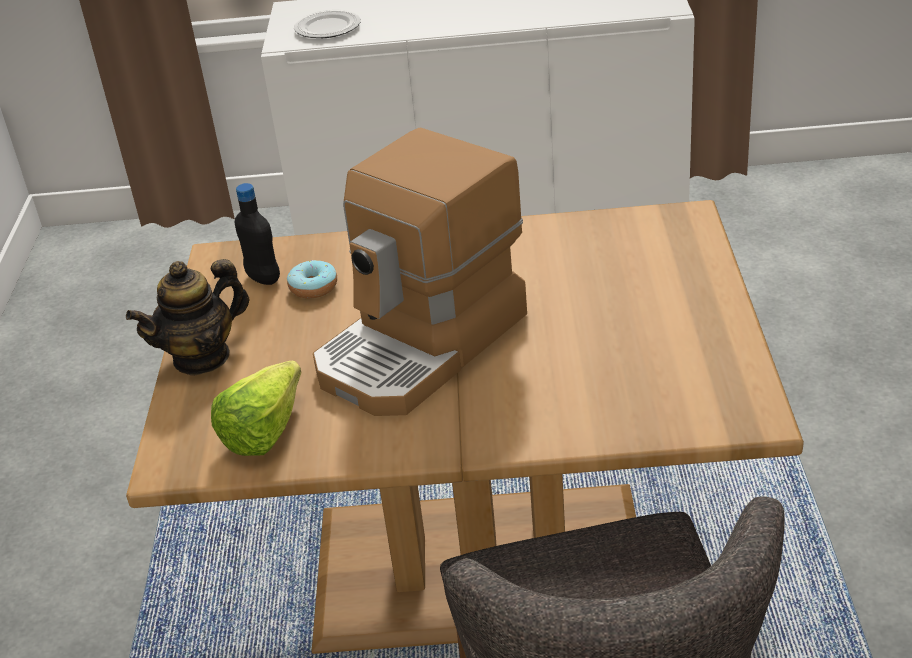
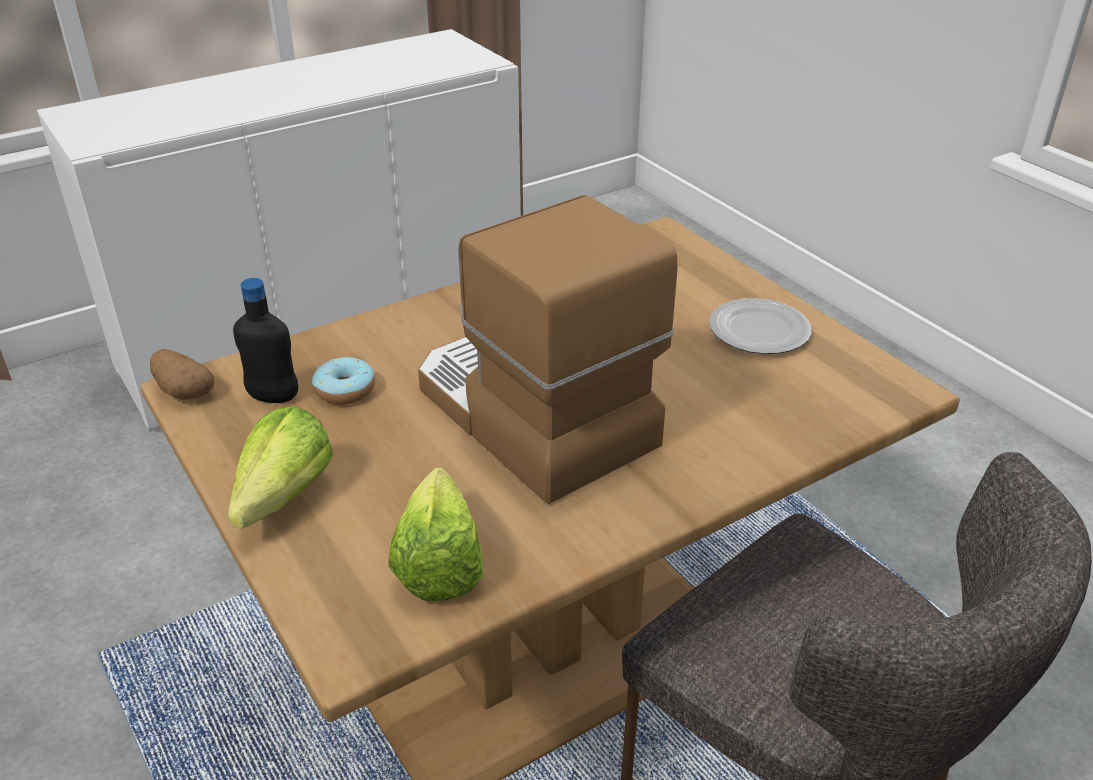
camera: 35 degrees left, 0 degrees up
teapot [126,259,249,376] -> lettuce [228,407,333,529]
plate [294,10,361,38] -> plate moved to [709,298,812,354]
coffee machine [313,128,527,416] -> coffee machine turned 135 degrees clockwise [418,195,677,504]
none -> potato [150,349,215,400]

